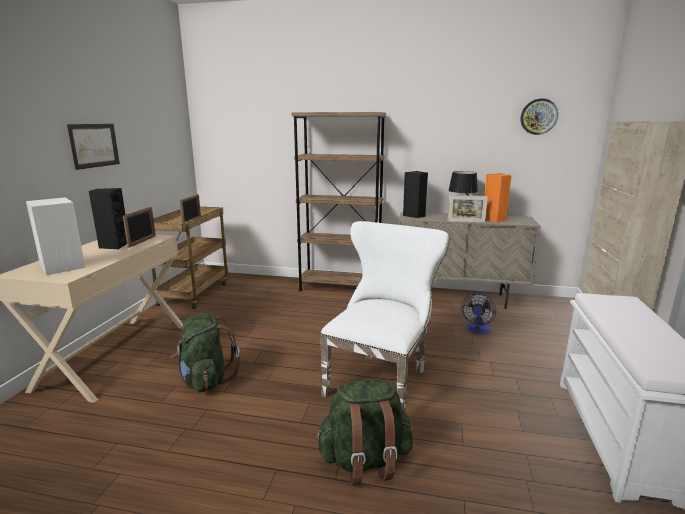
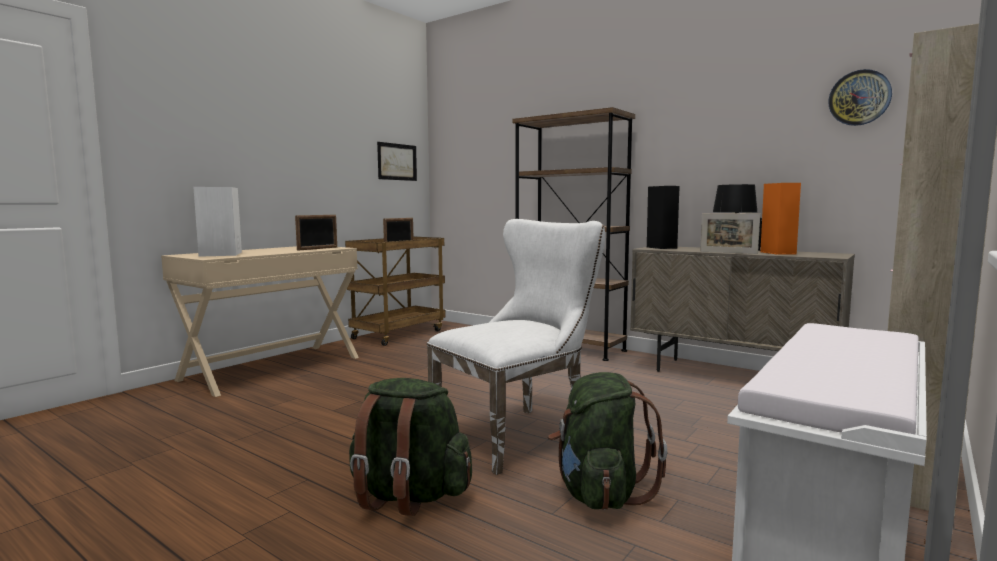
camera: 25 degrees right, 10 degrees down
picture [67,124,120,170] -> picture moved to [377,142,417,181]
black speaker [89,188,127,249] -> none
green backpack [171,312,240,393] -> green backpack moved to [548,372,667,510]
fan [461,294,496,334] -> none

